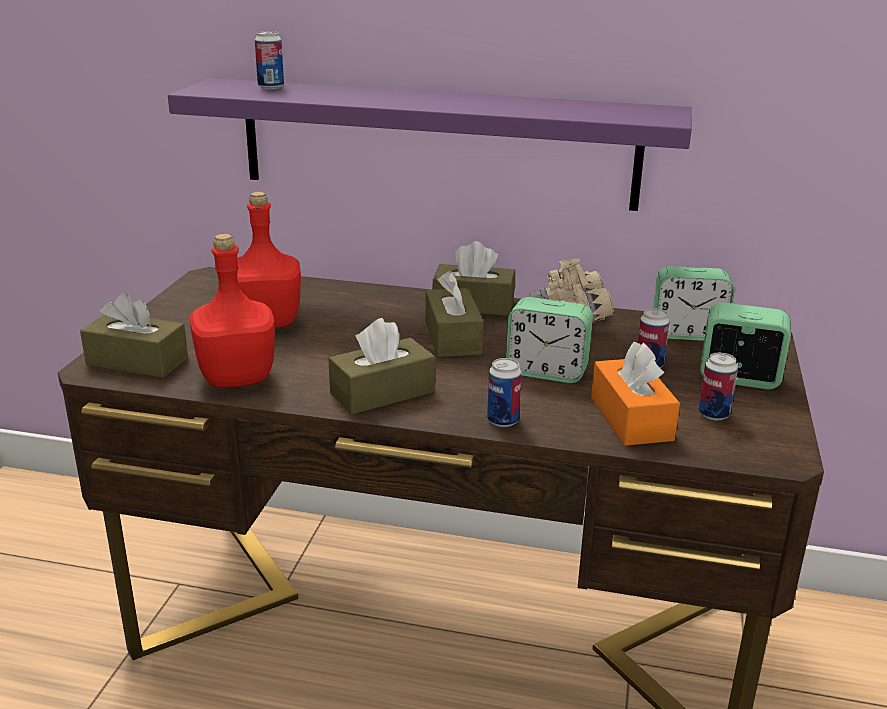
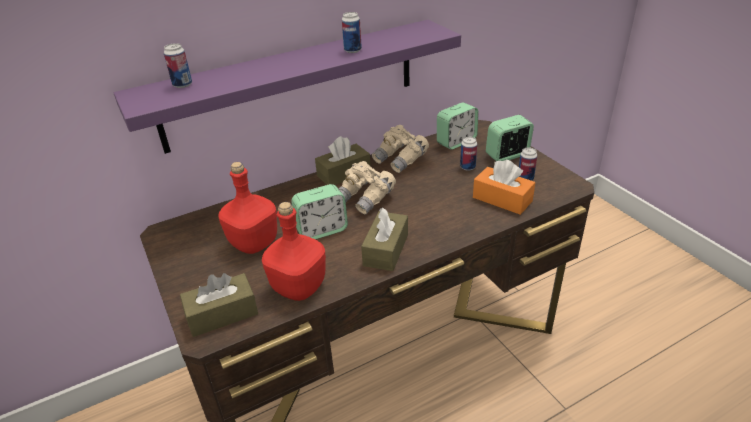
camera: 40 degrees left, 10 degrees up
brown tissue box [425,271,484,357] -> beige binoculars [339,161,396,214]
can [487,358,521,427] -> can moved to [342,12,362,53]
alarm clock [506,297,593,383] -> alarm clock moved to [291,184,348,239]

